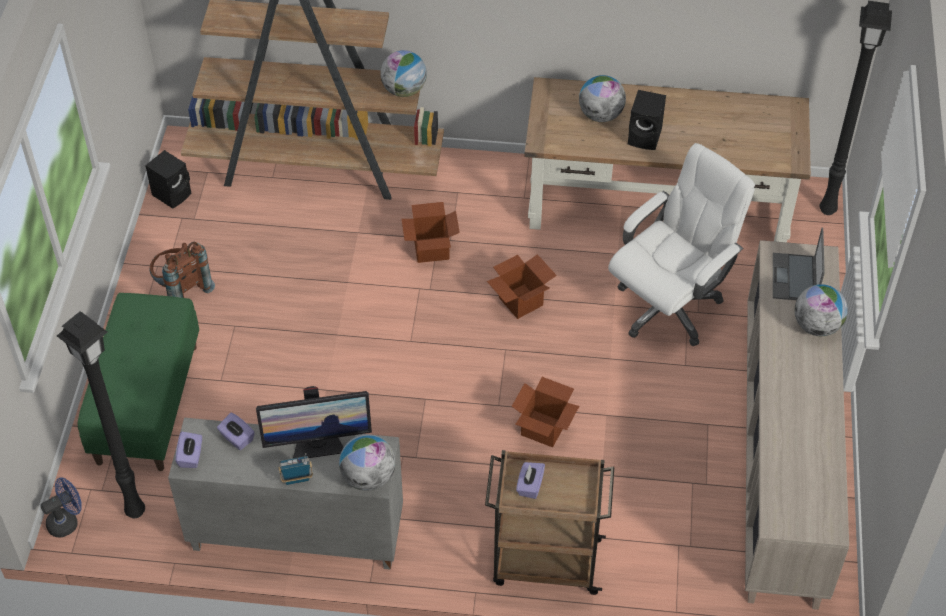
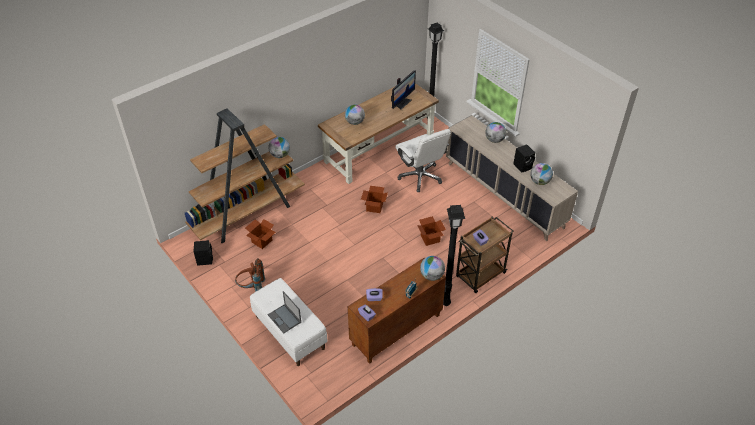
camera: 45 degrees left, 5 degrees down
blue fan [40,478,82,537] -> none
black floor lamp [57,311,145,518] -> black floor lamp moved to [443,205,465,306]
green bench [78,293,199,471] -> white bench [250,278,328,366]
grey cabinet [168,418,403,570] -> brown cabinet [348,257,446,364]
monitor [256,386,372,458] -> monitor moved to [391,70,416,110]
cardboard box [401,202,460,263] -> cardboard box moved to [245,219,276,249]
white office chair [608,143,755,346] -> white office chair turned 150 degrees clockwise [395,129,451,192]
black speaker [628,90,666,150] -> black speaker moved to [513,144,535,172]
laptop [773,228,825,300] -> laptop moved to [268,291,301,334]
none -> globe [530,163,553,185]

